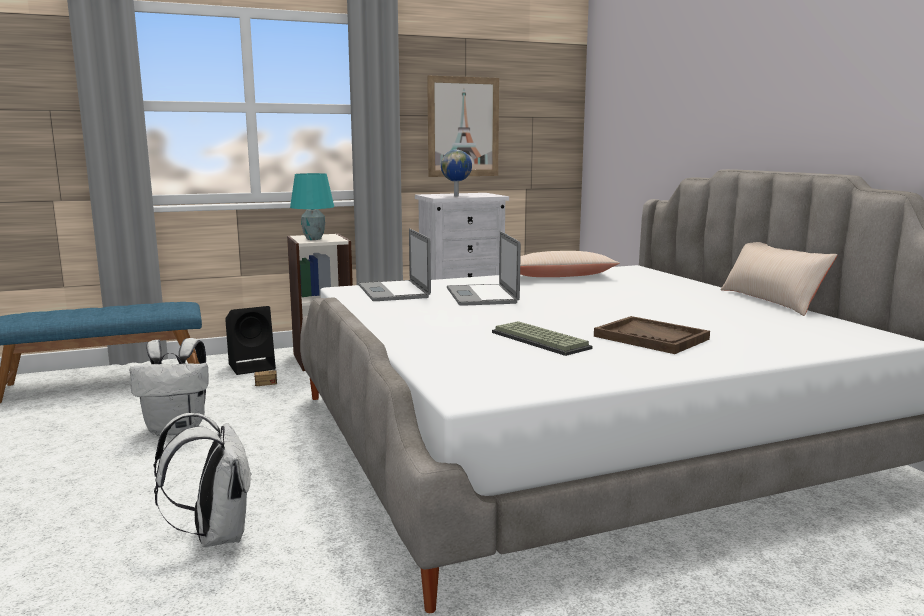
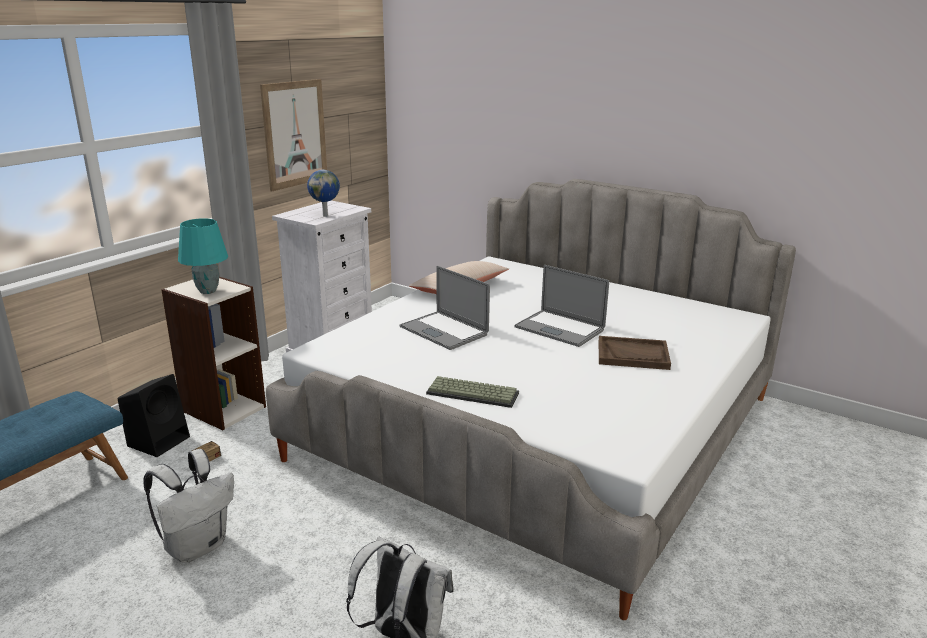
camera: 35 degrees left, 10 degrees up
laptop [359,228,431,301] -> laptop moved to [514,265,609,347]
keyboard [492,321,592,356] -> keyboard moved to [426,376,519,408]
beige pillow [721,242,838,316] -> none

